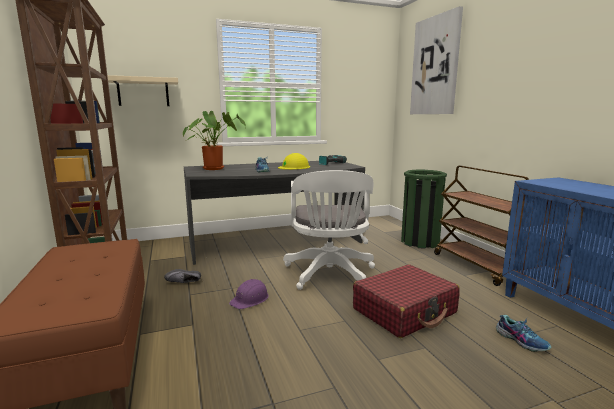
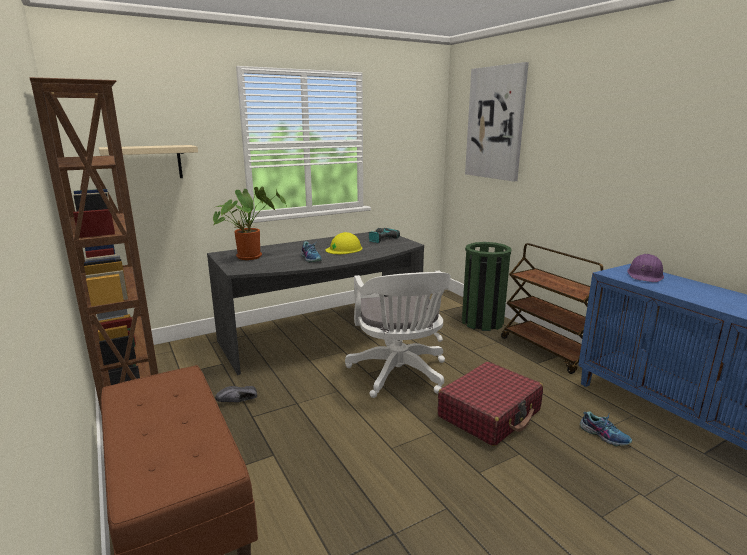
camera: 10 degrees left, 5 degrees up
purple hard hat [229,279,269,309] -> purple hard hat moved to [627,254,664,282]

